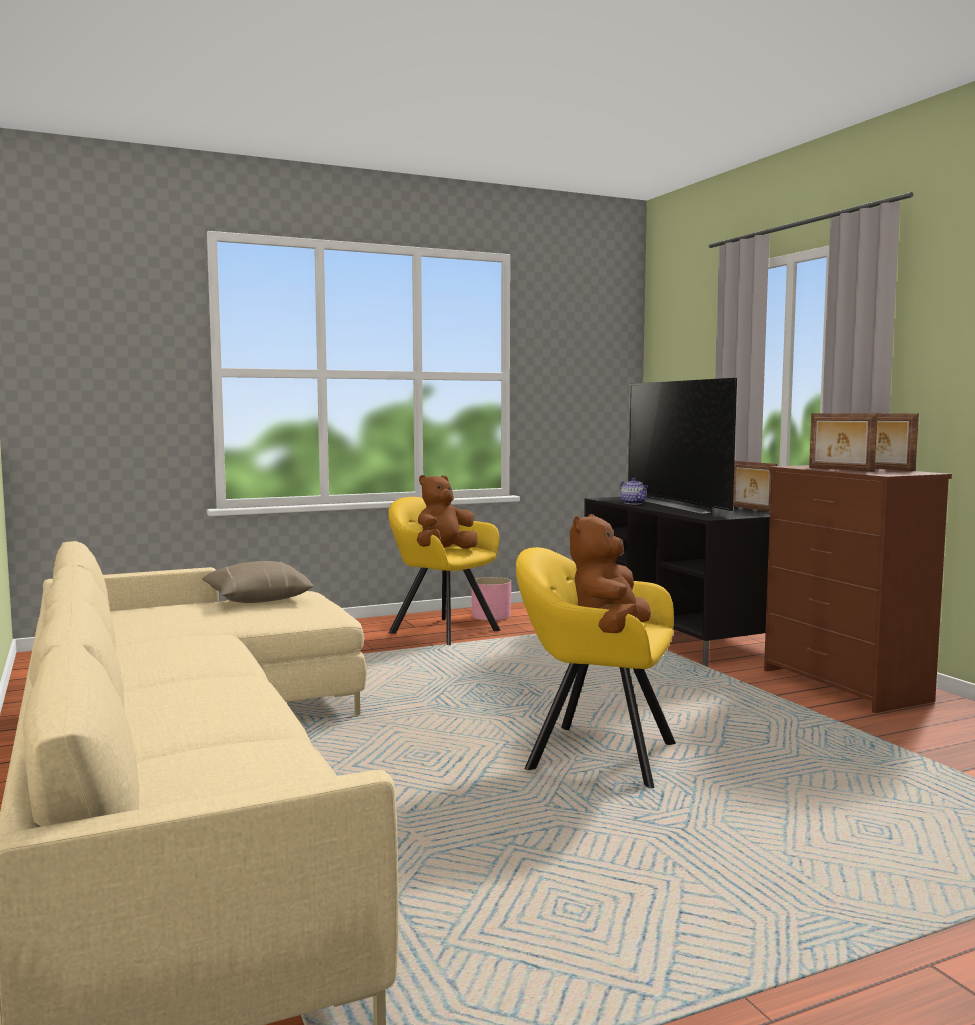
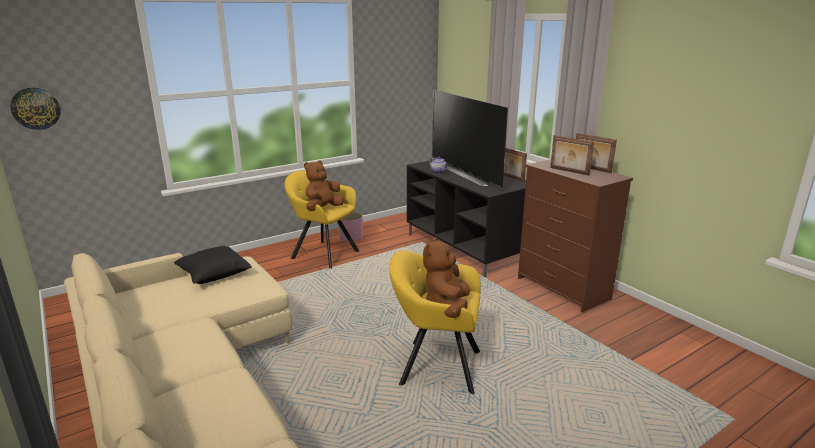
camera: 10 degrees left, 15 degrees up
beige pillow [202,561,314,603] -> black pillow [174,246,252,284]
none -> wall clock [10,88,61,130]

